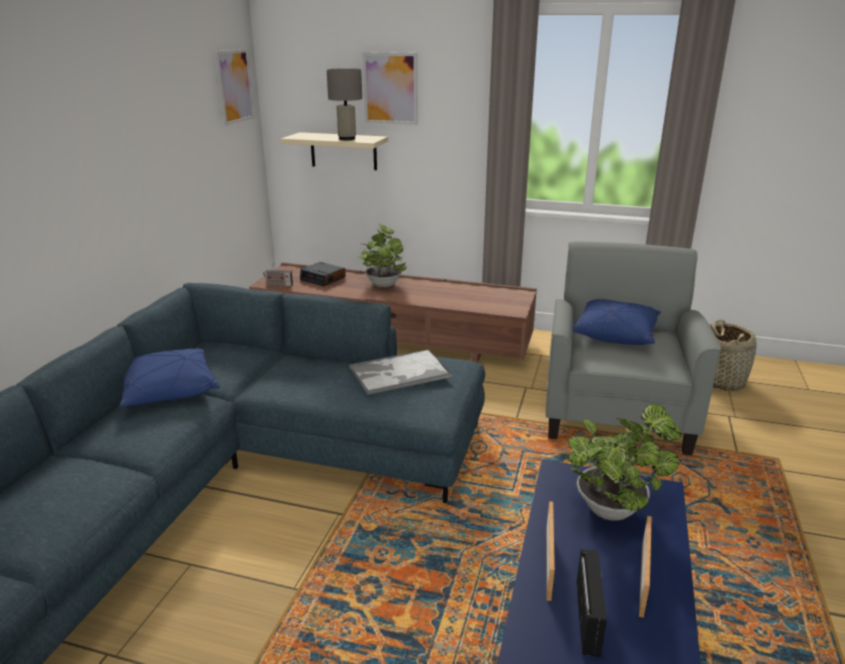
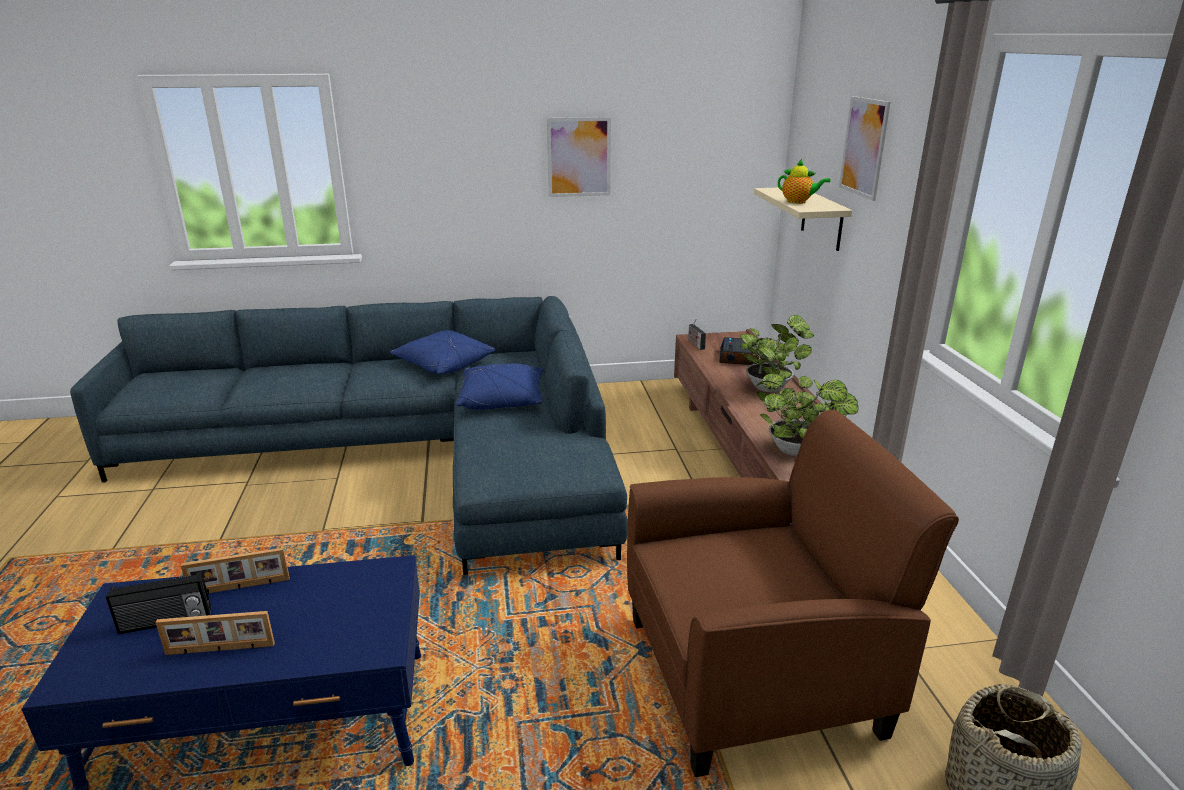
camera: 65 degrees right, 0 degrees up
picture [215,49,254,126] -> picture moved to [547,117,611,197]
grey table lamp [327,68,362,140] -> teapot [778,159,831,204]
tray [350,349,452,395] -> none
grey armchair [546,241,721,455] -> brown armchair [627,410,959,777]
potted plant [568,403,682,521] -> potted plant moved to [757,373,859,456]
blue pillow [573,299,661,345] -> blue pillow moved to [456,364,544,410]

